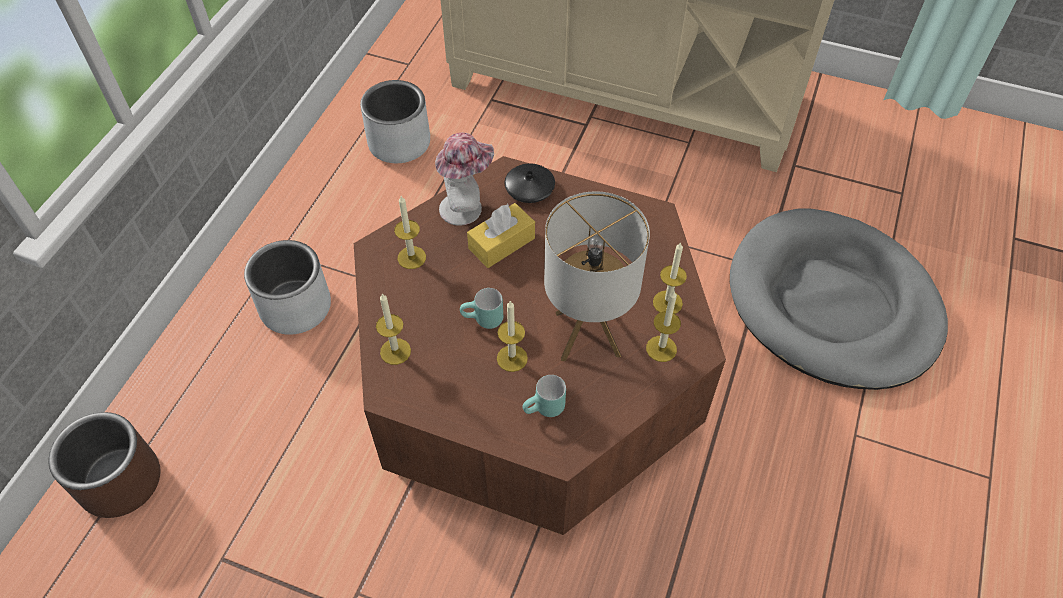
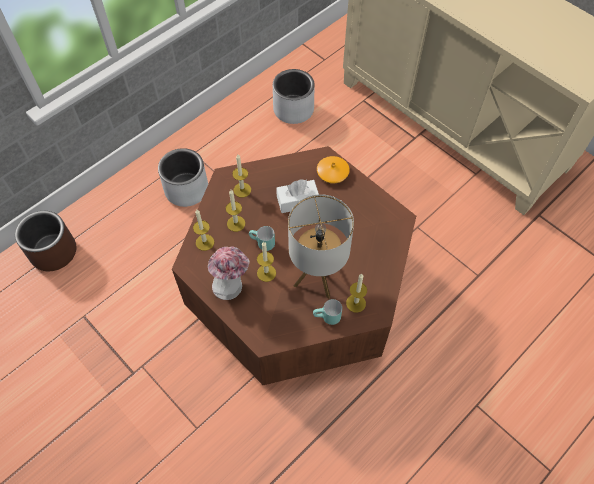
camera: 25 degrees right, 5 degrees up
hat [435,132,494,226] -> hat moved to [208,246,250,300]
yellow tissue box [467,203,535,268] -> white tissue box [276,179,319,213]
black vase [504,163,555,203] -> orange vase [317,156,350,183]
turquoise mug [523,375,566,417] -> turquoise mug moved to [313,299,342,325]
candle [653,242,687,314] -> candle moved to [226,190,245,232]
grey dog bed [730,208,948,390] -> none

